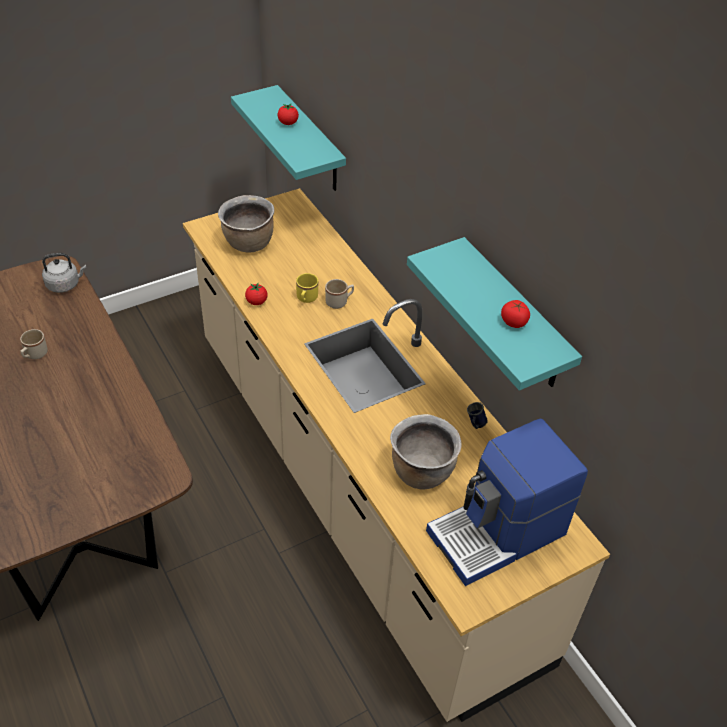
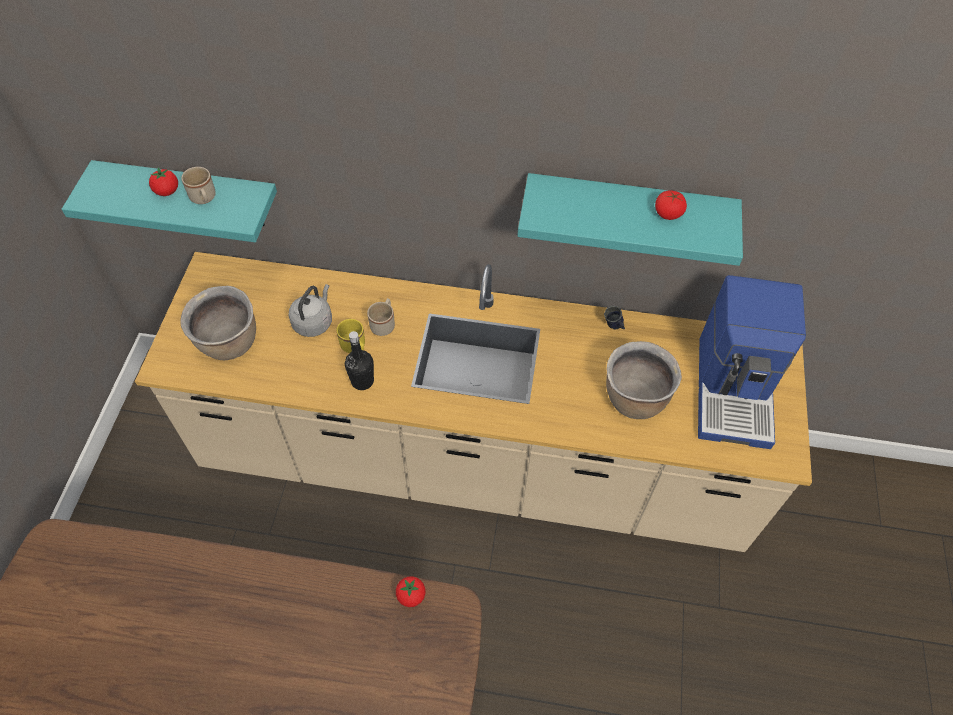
camera: 50 degrees left, 10 degrees up
beige mug [20,329,48,359] -> beige mug moved to [181,167,216,204]
grey kettle [42,253,86,293] -> grey kettle moved to [289,284,332,337]
tomato [245,283,268,305] -> tomato moved to [396,576,426,607]
none -> black bottle [345,331,374,390]

